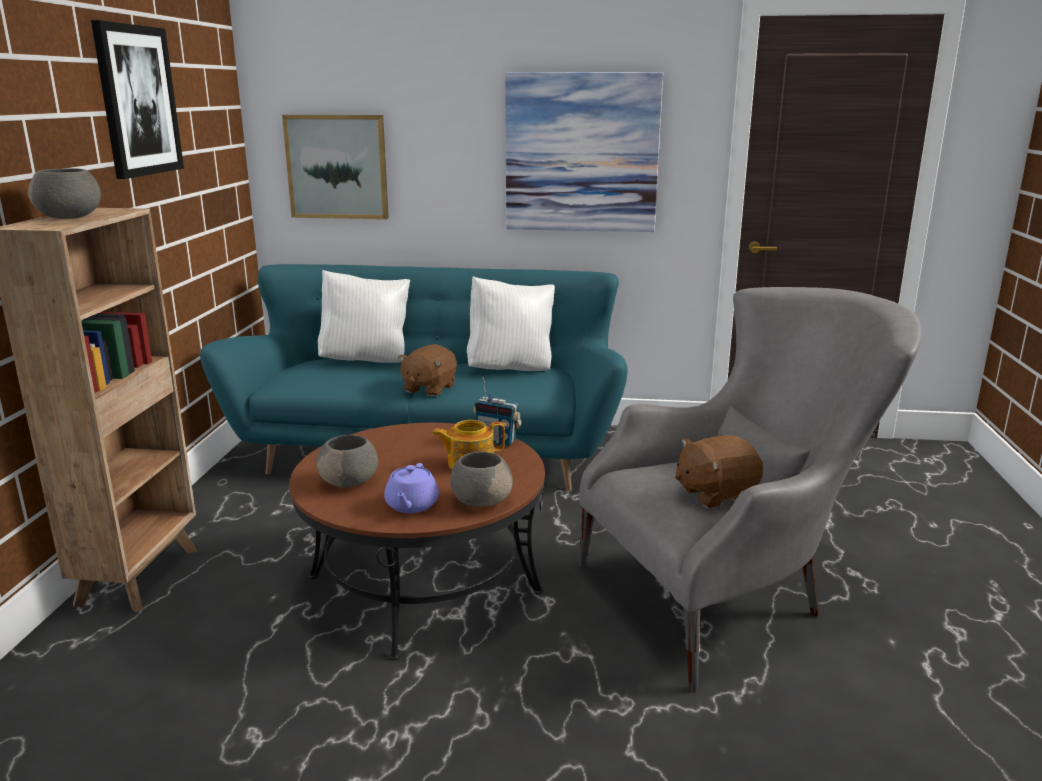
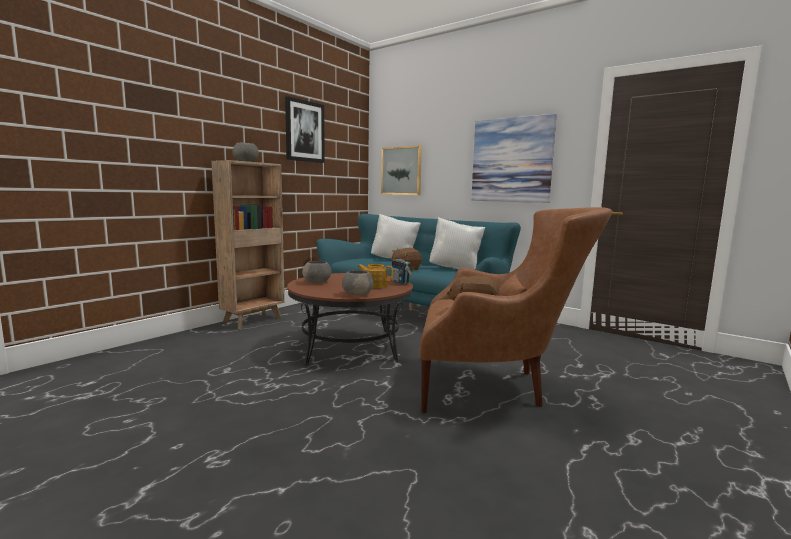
camera: 30 degrees right, 10 degrees down
purple teapot [384,463,439,513] -> none
grey armchair [579,287,922,693] -> brown armchair [420,207,612,413]

